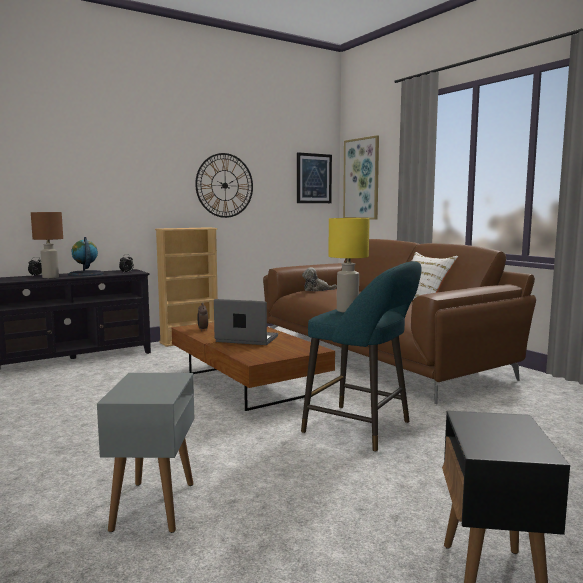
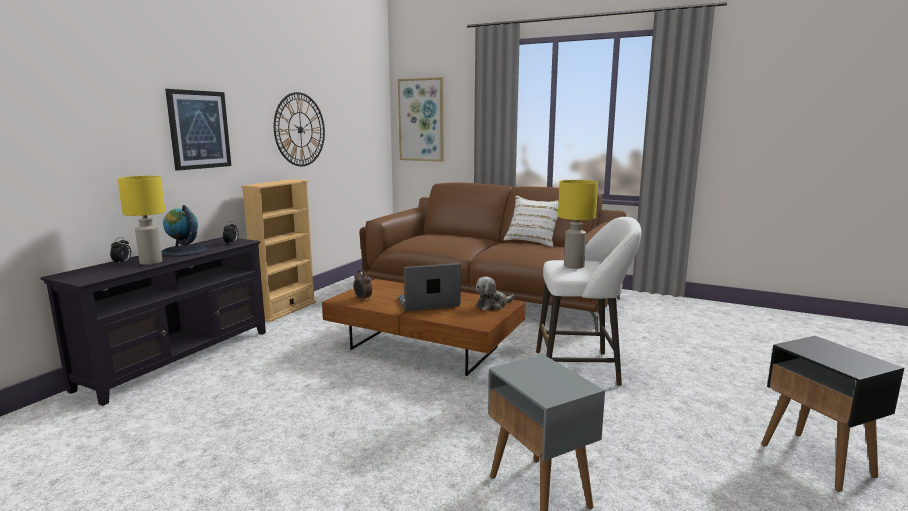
camera: 30 degrees left, 5 degrees up
brown table lamp [31,212,63,278] -> yellow table lamp [118,176,165,265]
picture [297,152,332,203] -> picture moved to [165,89,231,171]
turquoise stool [301,261,422,452] -> white stool [536,217,642,386]
plush toy [302,267,337,291] -> plush toy moved to [476,277,515,311]

